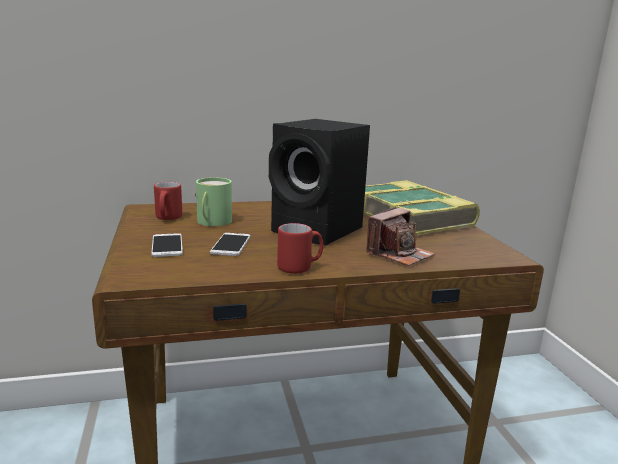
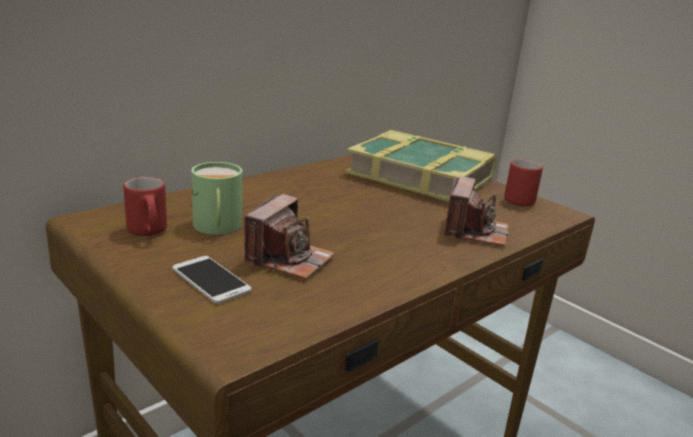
camera: 30 degrees left, 5 degrees up
phone [210,233,250,256] -> camera [244,193,335,279]
black speaker [269,119,370,246] -> none
red mug [277,223,323,274] -> red mug moved to [504,159,543,206]

